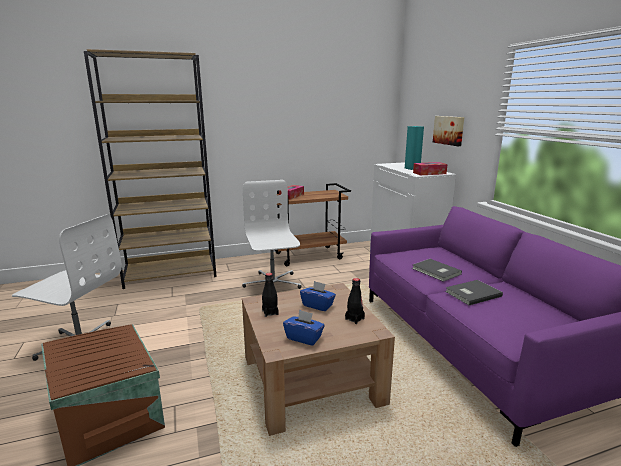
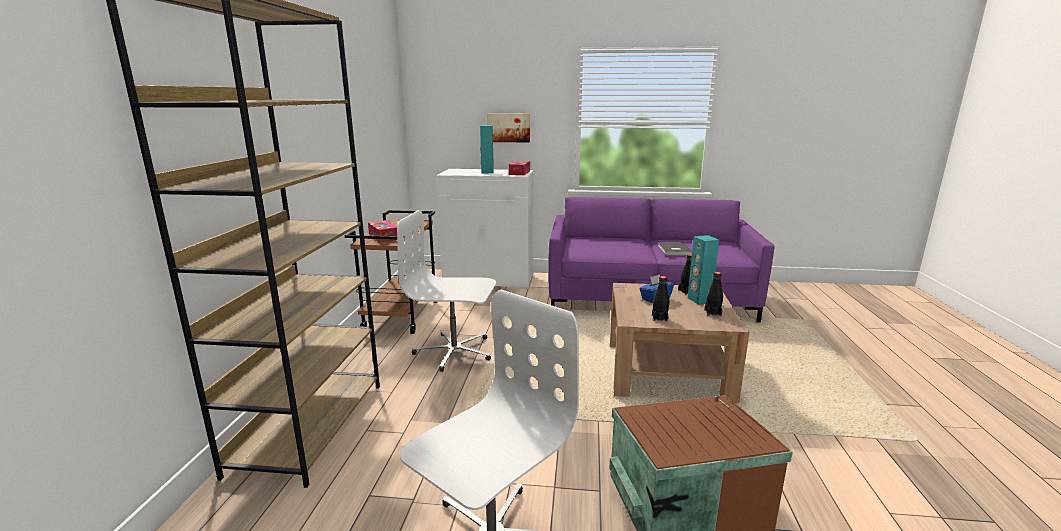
camera: 65 degrees left, 0 degrees up
blue tissue box [283,310,325,346] -> black bottle [704,272,723,316]
grey book [412,259,462,282] -> none
none -> turquoise speaker [688,235,719,305]

